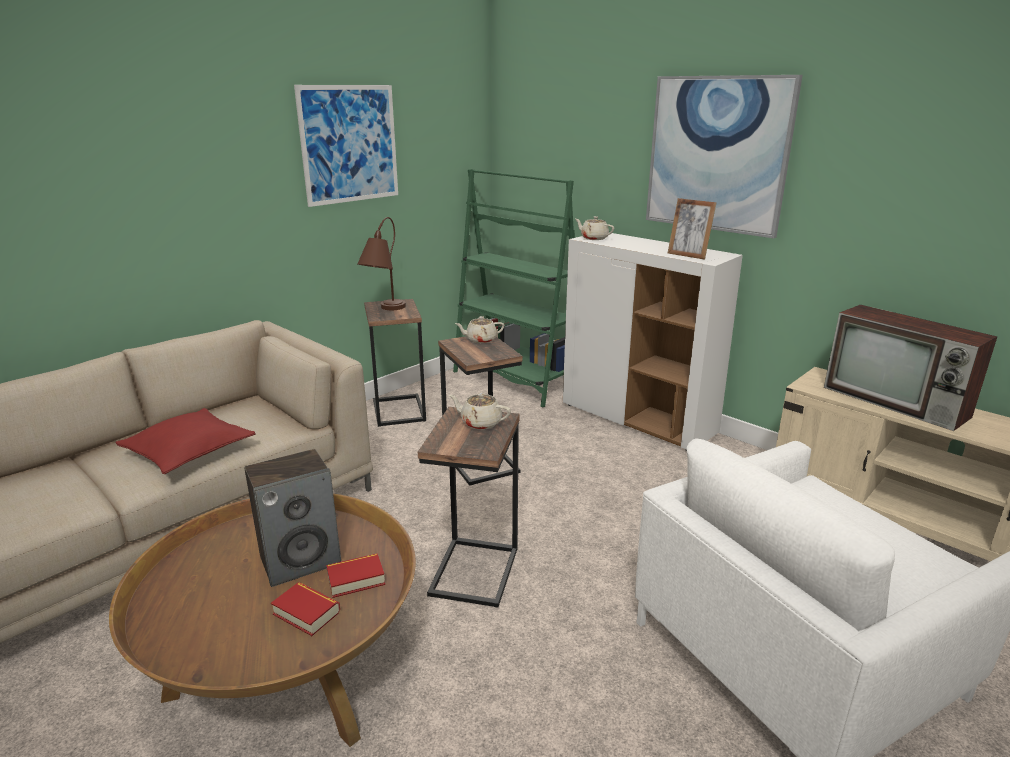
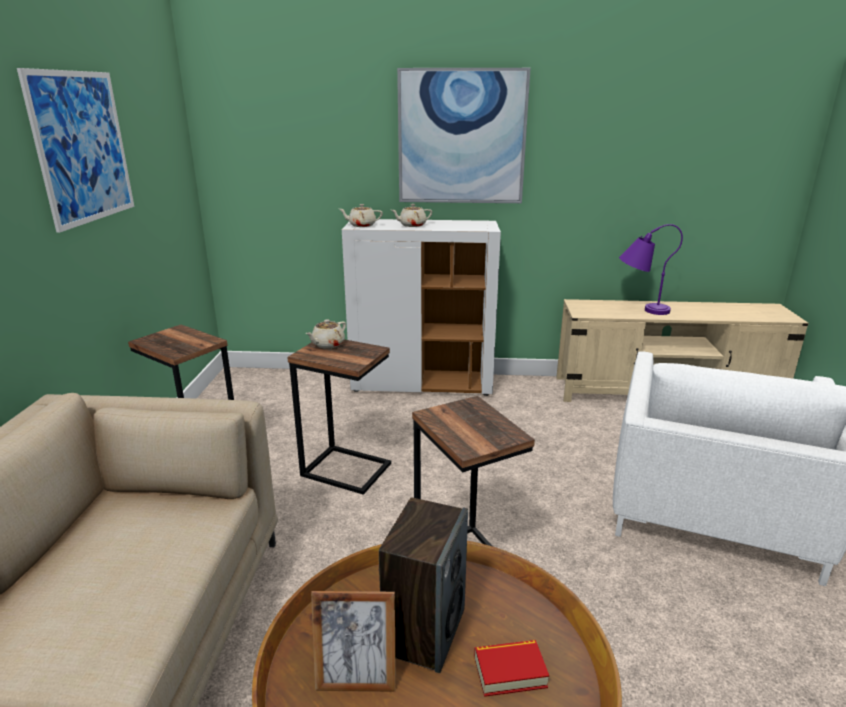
camera: 40 degrees left, 0 degrees up
red pillow [115,408,256,474] -> none
book [326,553,385,598] -> none
brown table lamp [358,217,406,310] -> none
beige teapot [449,393,511,430] -> beige teapot moved to [391,204,432,227]
green bookcase [453,169,575,408] -> none
picture frame [668,198,717,260] -> picture frame moved to [311,591,396,692]
television [824,305,998,431] -> purple table lamp [619,224,683,315]

